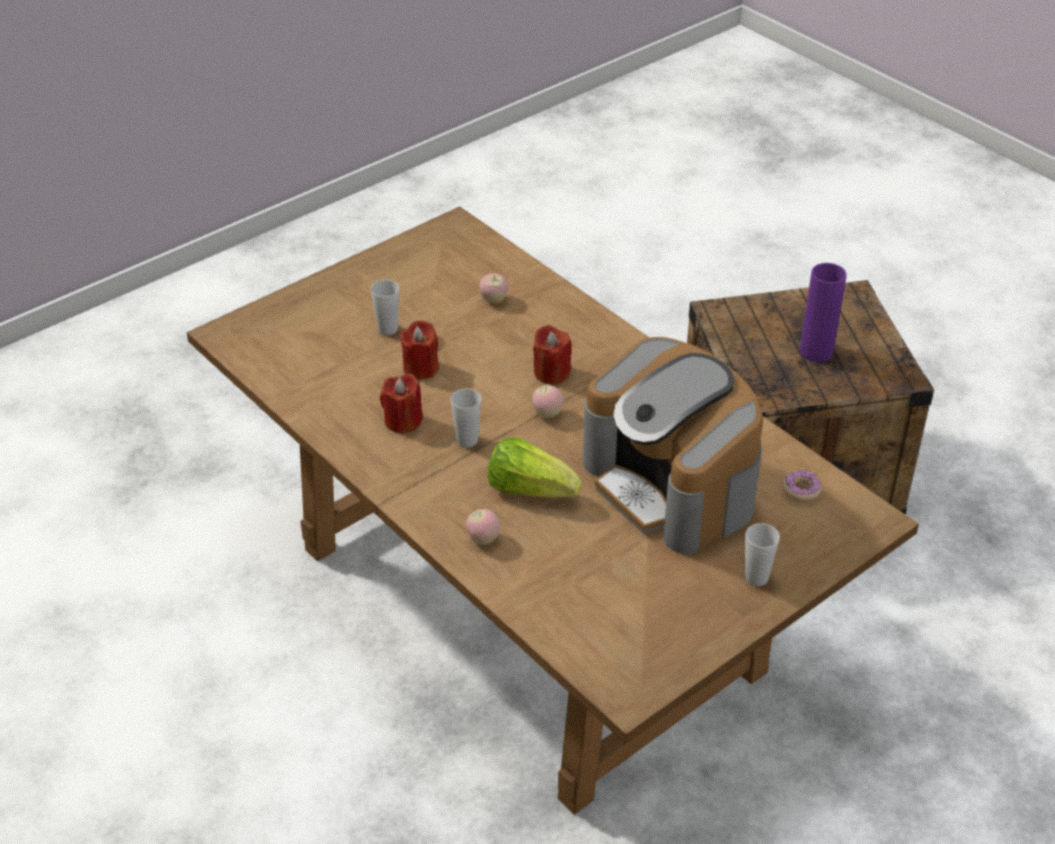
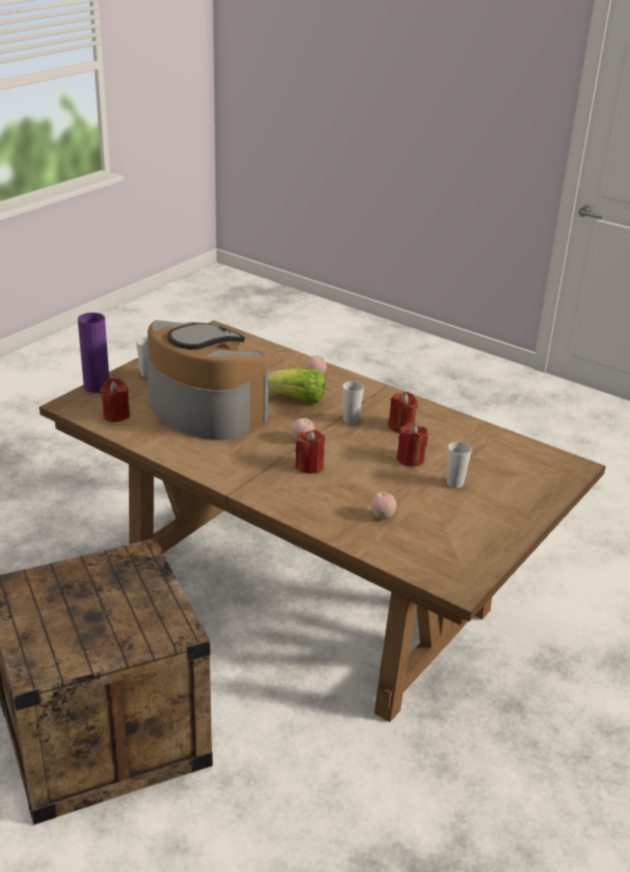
camera: 165 degrees right, 10 degrees down
donut [782,470,821,501] -> red candle [100,378,130,422]
purple vase [800,263,847,362] -> purple vase moved to [78,312,109,393]

